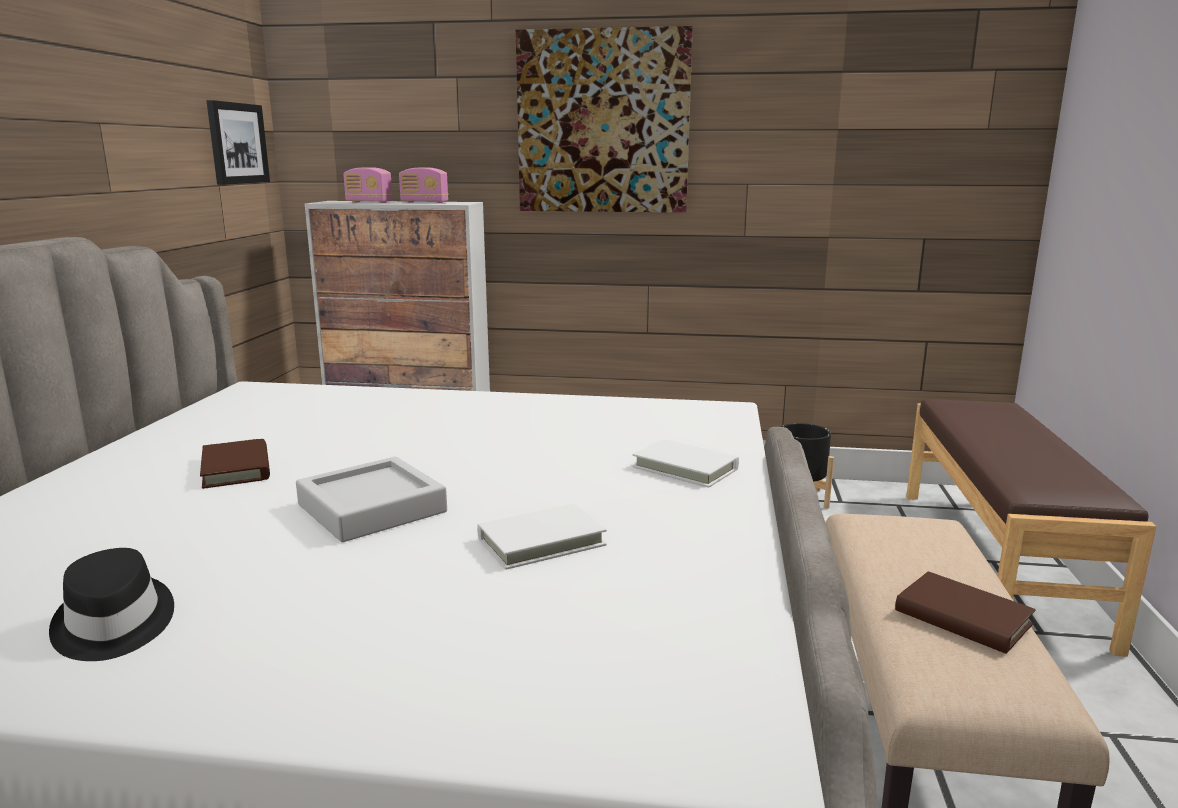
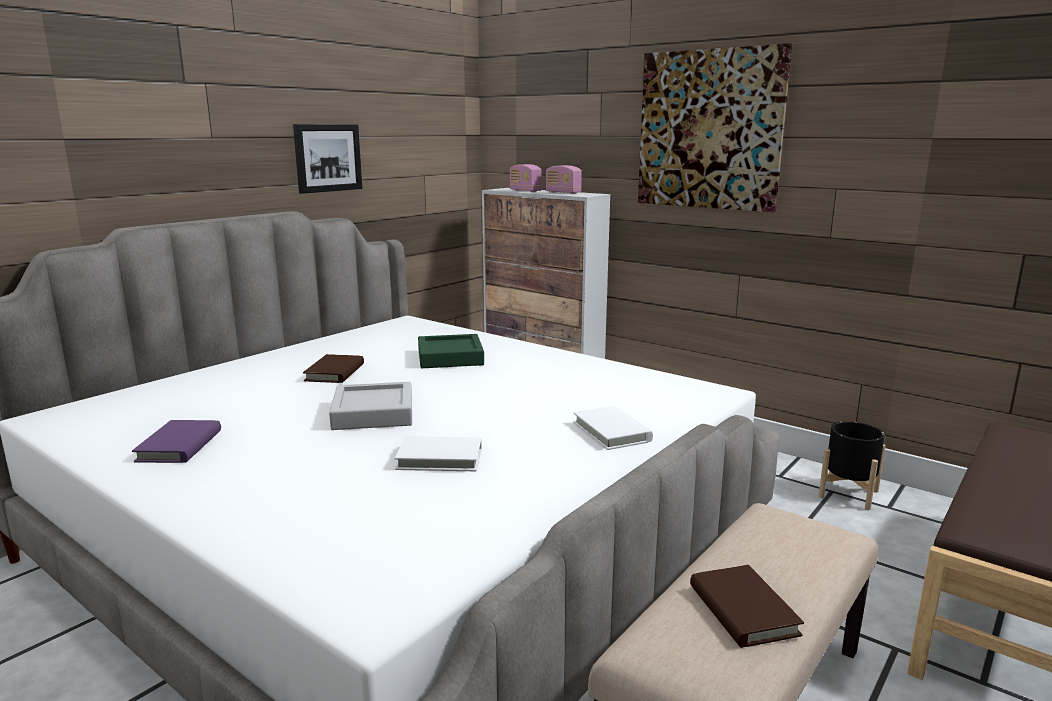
camera: 30 degrees right, 0 degrees up
black hat [49,548,174,661] -> purple book [132,420,221,463]
picture [206,100,270,185] -> picture moved to [293,124,362,194]
none -> green tray [418,334,484,368]

